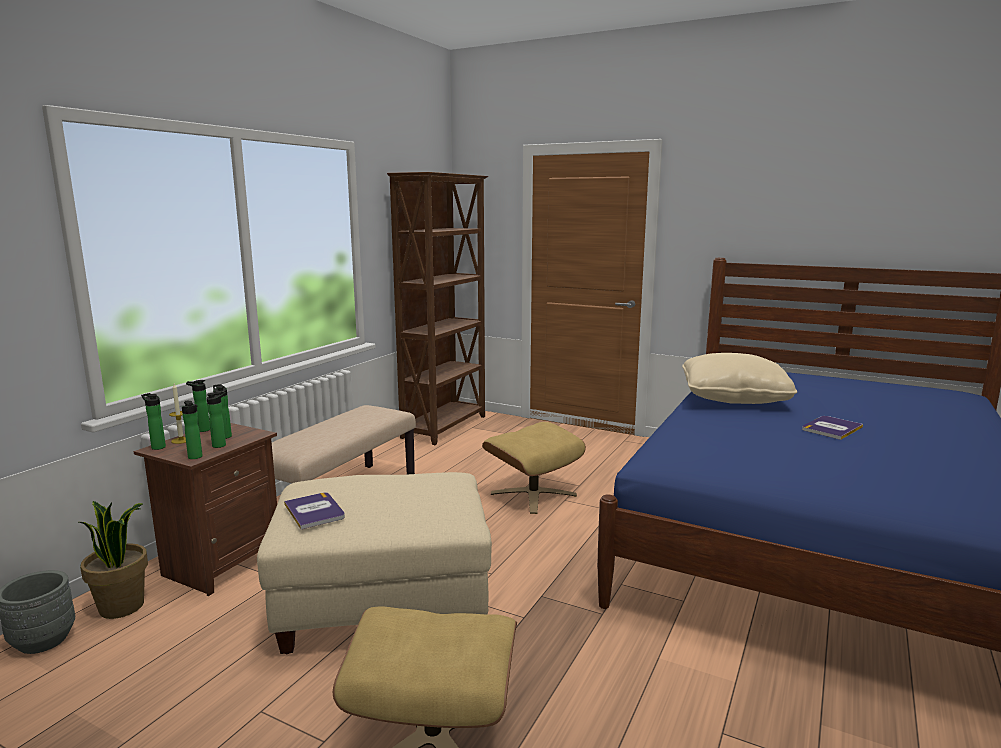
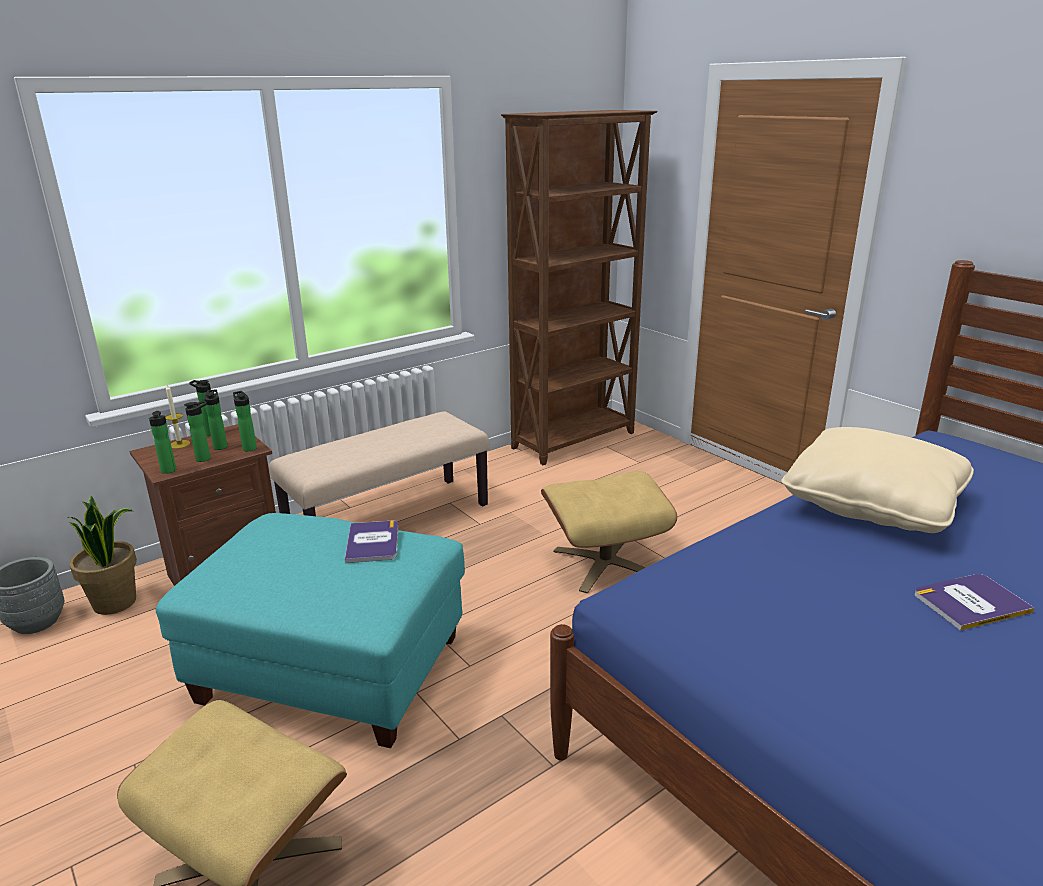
camera: 25 degrees right, 10 degrees up
bottle [141,393,166,450] -> bottle moved to [233,391,257,451]
beige ottoman [257,472,492,654] -> turquoise ottoman [156,513,465,748]
book [284,492,345,529] -> book moved to [345,521,398,563]

